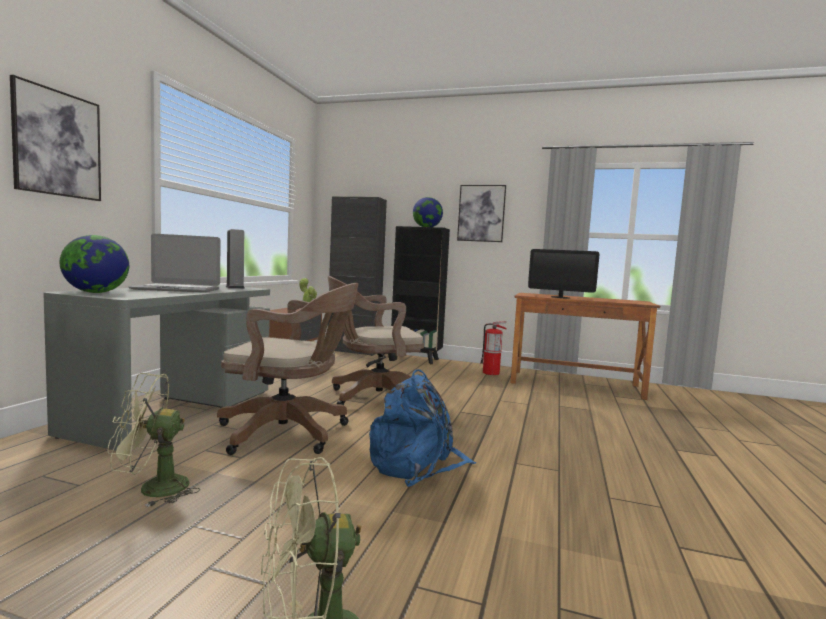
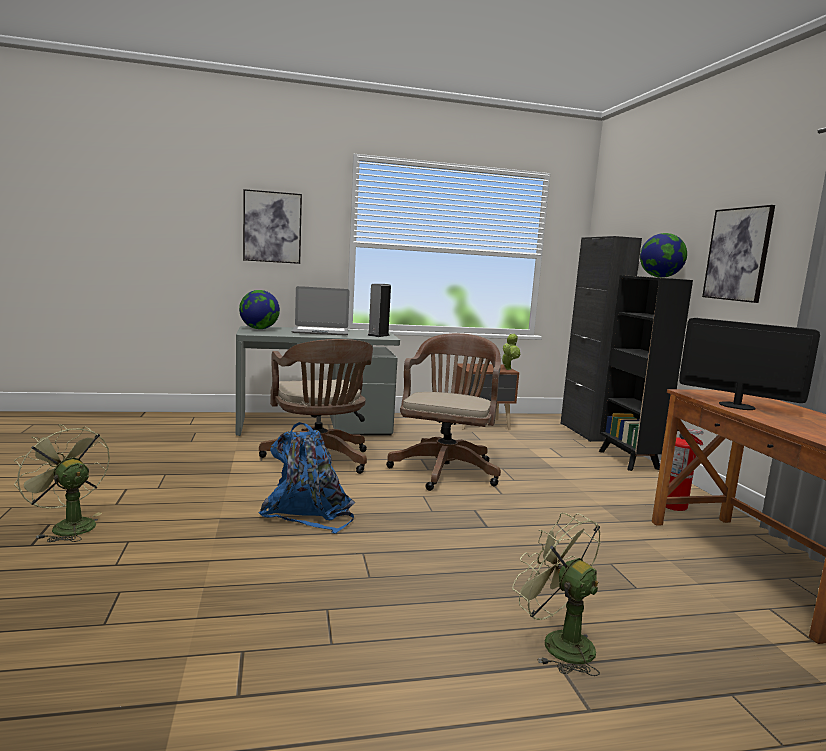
camera: 60 degrees right, 5 degrees up
green fan [107,373,200,507] -> green fan moved to [512,513,601,676]
laptop [128,234,220,293] -> laptop turned 60 degrees counterclockwise [292,286,350,336]
brown office chair [327,276,424,405] -> brown office chair turned 60 degrees clockwise [386,333,501,491]
monitor [528,249,600,299] -> monitor turned 135 degrees clockwise [679,318,820,410]

